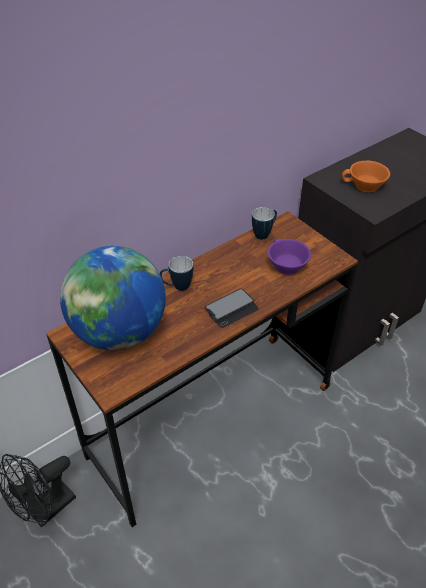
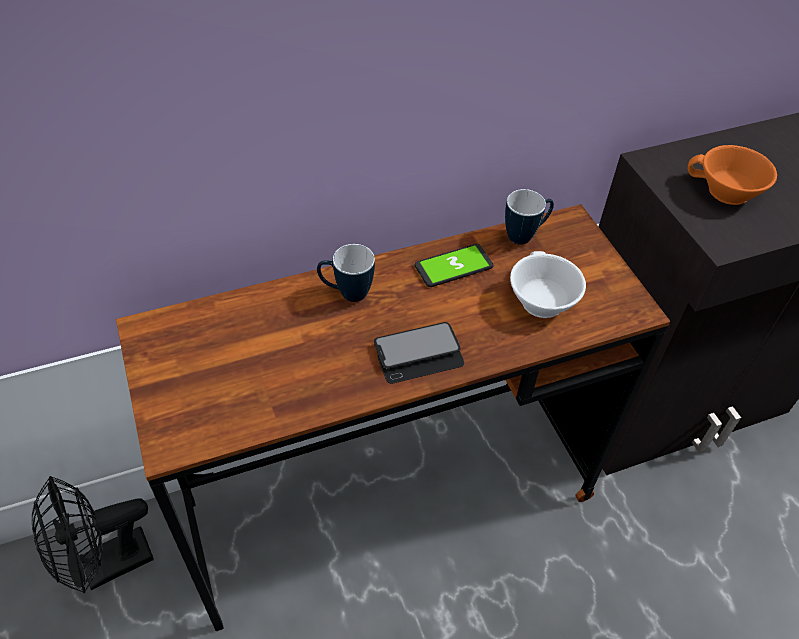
camera: 15 degrees right, 5 degrees up
globe [60,246,166,350] -> none
purple cup [268,239,311,275] -> white cup [510,251,586,318]
none -> phone [415,244,494,287]

